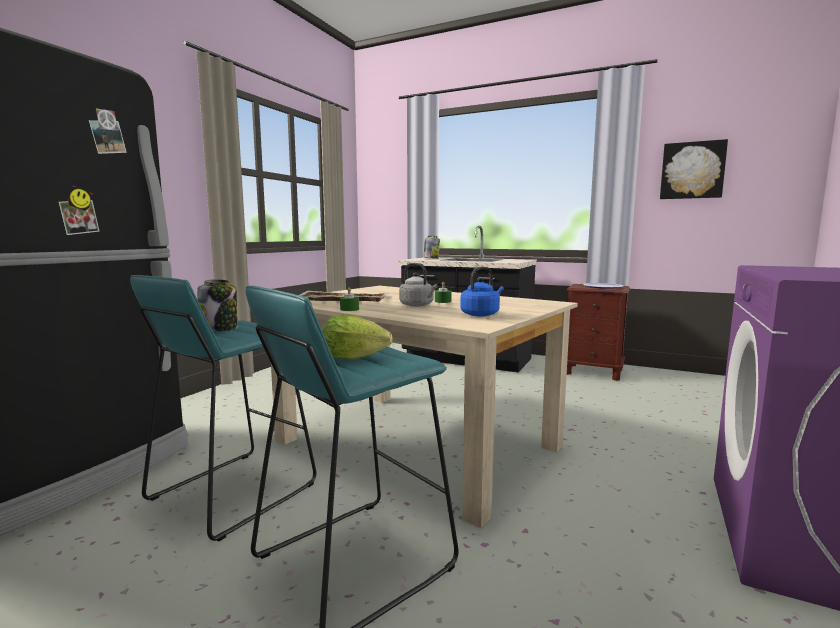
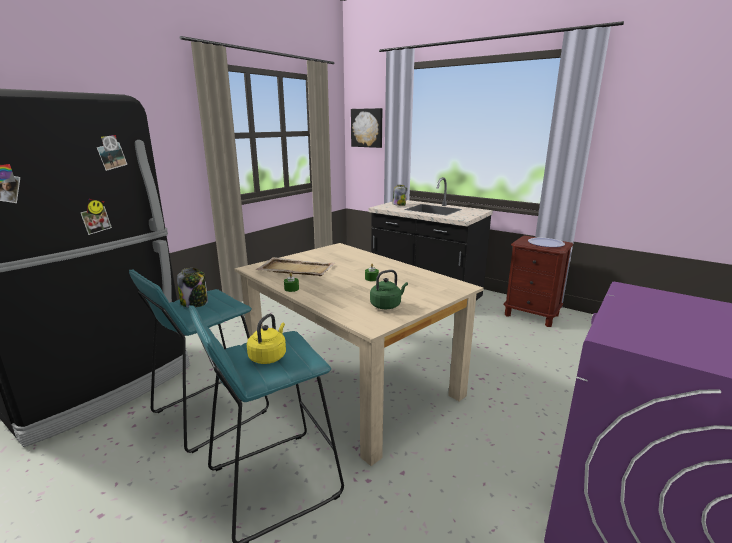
camera: 10 degrees right, 10 degrees up
lettuce [322,315,393,359] -> yellow kettle [247,314,286,364]
grey kettle [399,263,437,307] -> none
blue kettle [460,267,504,317] -> green kettle [370,270,408,309]
picture [660,139,728,199] -> picture moved to [351,108,382,148]

